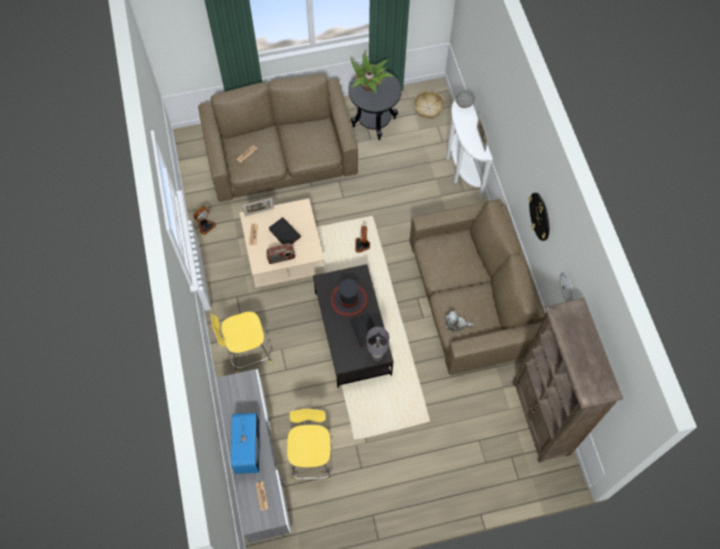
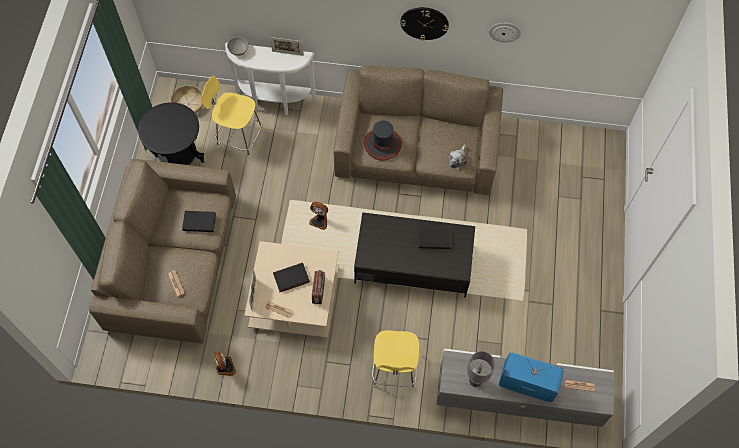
camera: 70 degrees left, 0 degrees up
yellow stool [287,409,332,480] -> yellow stool moved to [201,75,263,158]
hat [330,279,368,317] -> hat moved to [364,121,402,160]
potted plant [350,52,393,94] -> none
grey table lamp [367,327,389,361] -> grey table lamp moved to [467,351,495,387]
brown bookcase [512,298,623,463] -> none
none -> black book [182,211,216,232]

